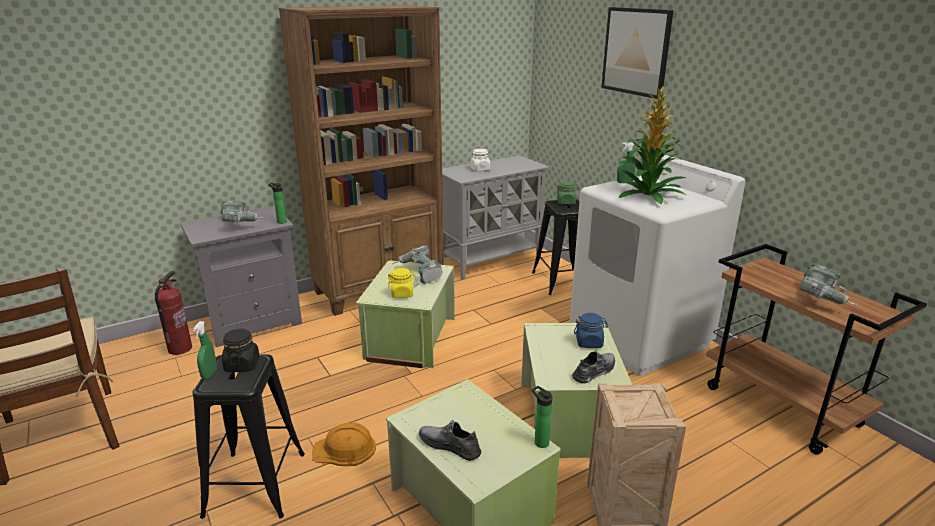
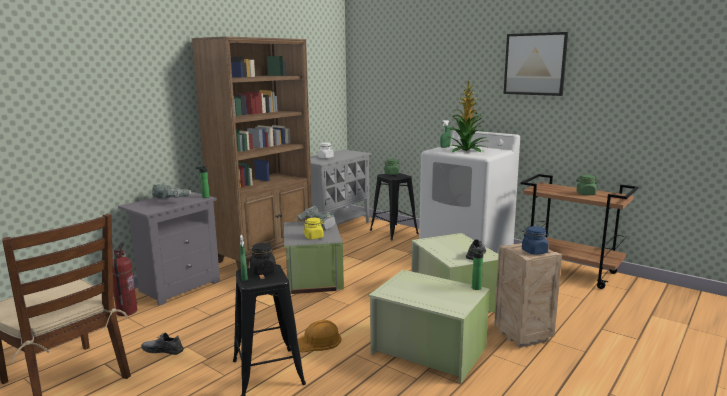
camera: 20 degrees left, 10 degrees down
green storage box [356,261,455,368] -> grey storage box [284,220,344,294]
grey shoe [419,420,481,461] -> grey shoe moved to [141,333,184,355]
blue jar [574,313,608,348] -> blue jar moved to [522,226,549,255]
picture [601,7,674,99] -> picture moved to [504,32,568,96]
power drill [799,263,858,306] -> green jar [577,175,598,195]

